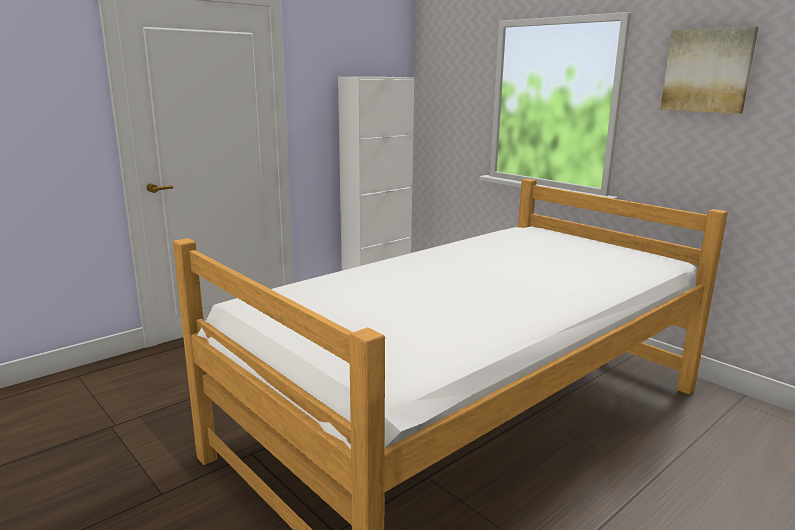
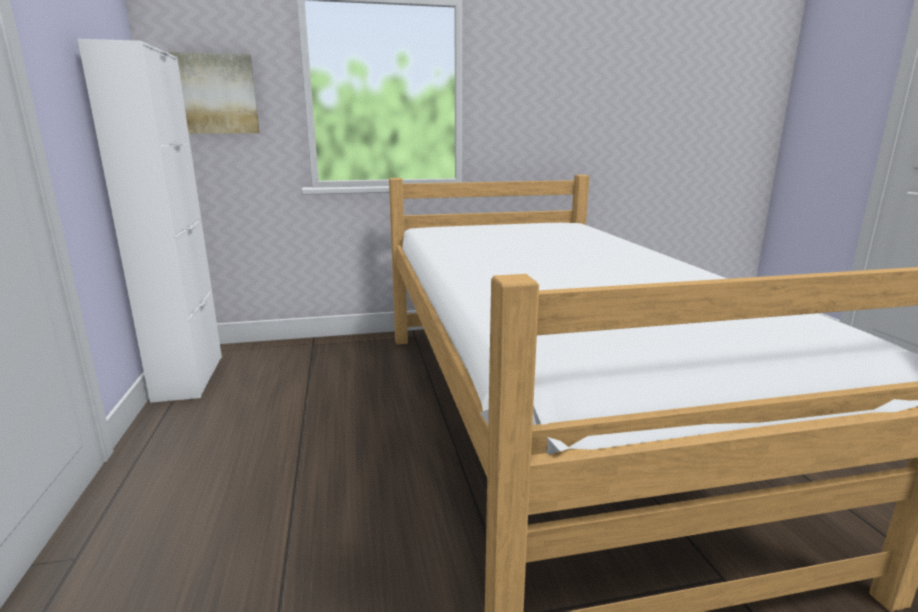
camera: 60 degrees left, 0 degrees up
picture [660,26,759,114] -> picture moved to [169,52,260,133]

